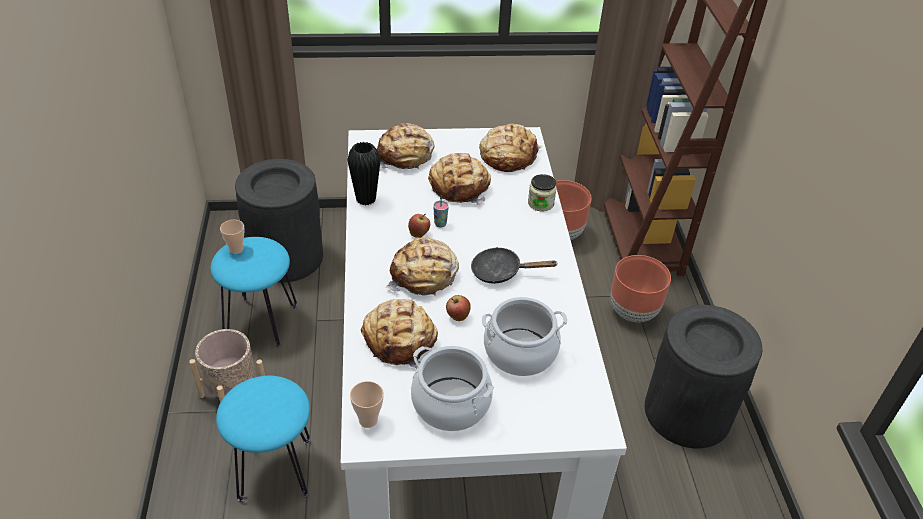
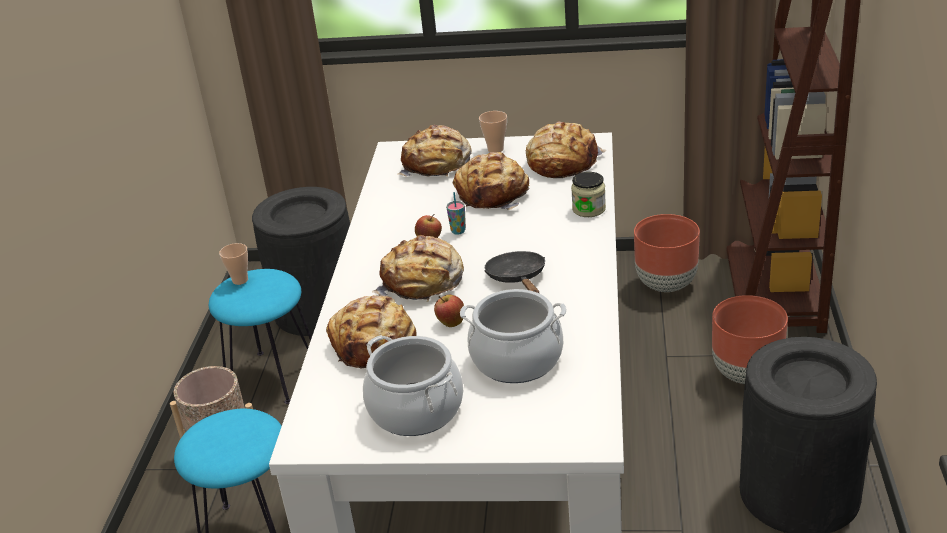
camera: 15 degrees right, 10 degrees down
black vase [347,142,381,206] -> none
cup [350,381,384,428] -> cup moved to [479,111,507,152]
black frying pan [471,247,557,284] -> black frying pan turned 60 degrees clockwise [484,251,545,293]

